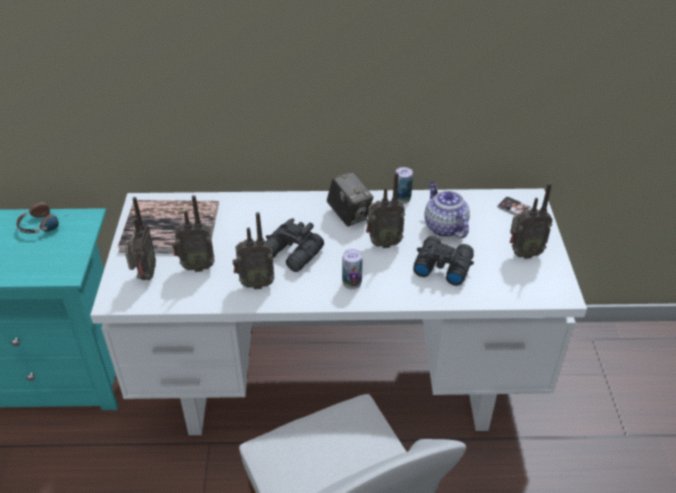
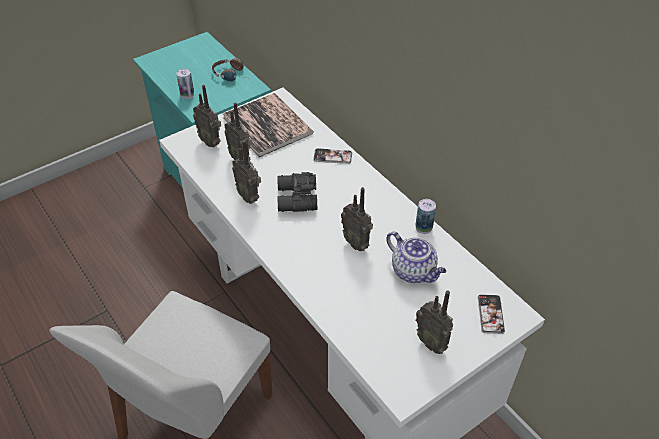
camera: 55 degrees right, 5 degrees up
radio [125,197,156,280] -> radio turned 75 degrees clockwise [193,85,221,147]
camera [327,171,374,227] -> none
can [342,249,363,290] -> can moved to [177,69,194,99]
black binoculars [413,236,474,286] -> none
teapot [424,182,470,239] -> teapot turned 105 degrees clockwise [386,232,446,283]
none -> phone [313,148,352,164]

